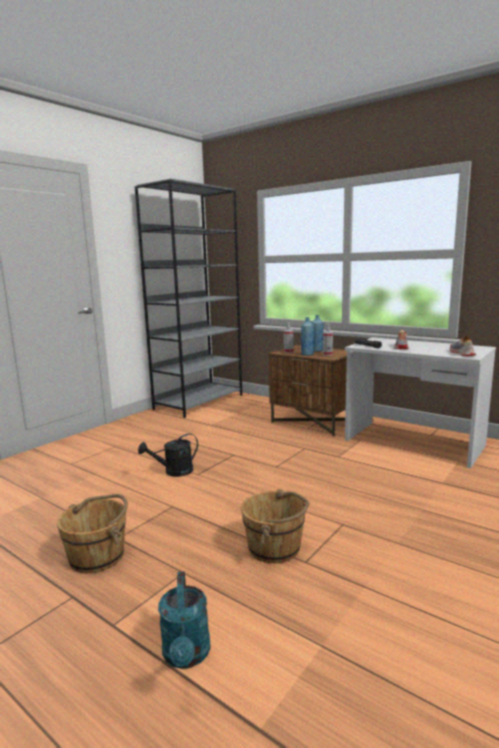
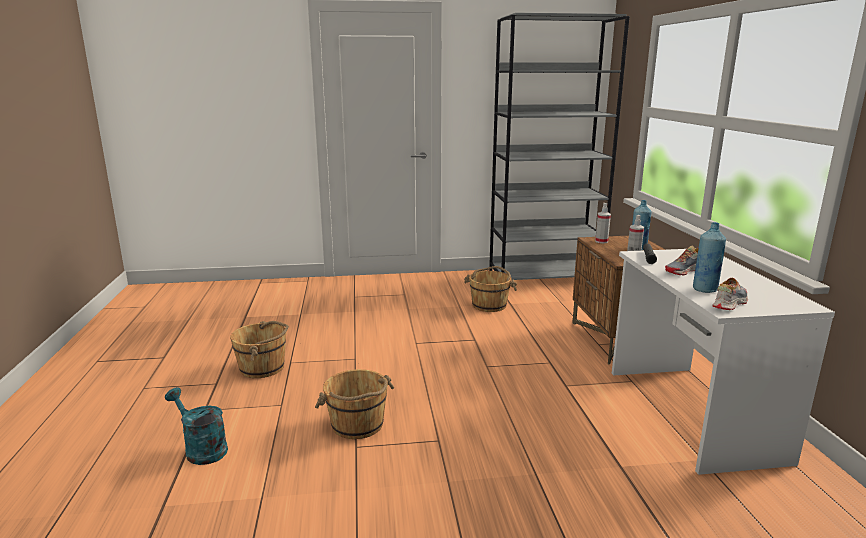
camera: 45 degrees right, 5 degrees up
black watering can [138,433,198,477] -> none
turquoise watering can [158,571,211,669] -> turquoise watering can turned 90 degrees clockwise [165,387,228,465]
blue bottle [301,317,314,356] -> blue bottle moved to [693,222,726,293]
none -> brown bucket [464,266,517,312]

